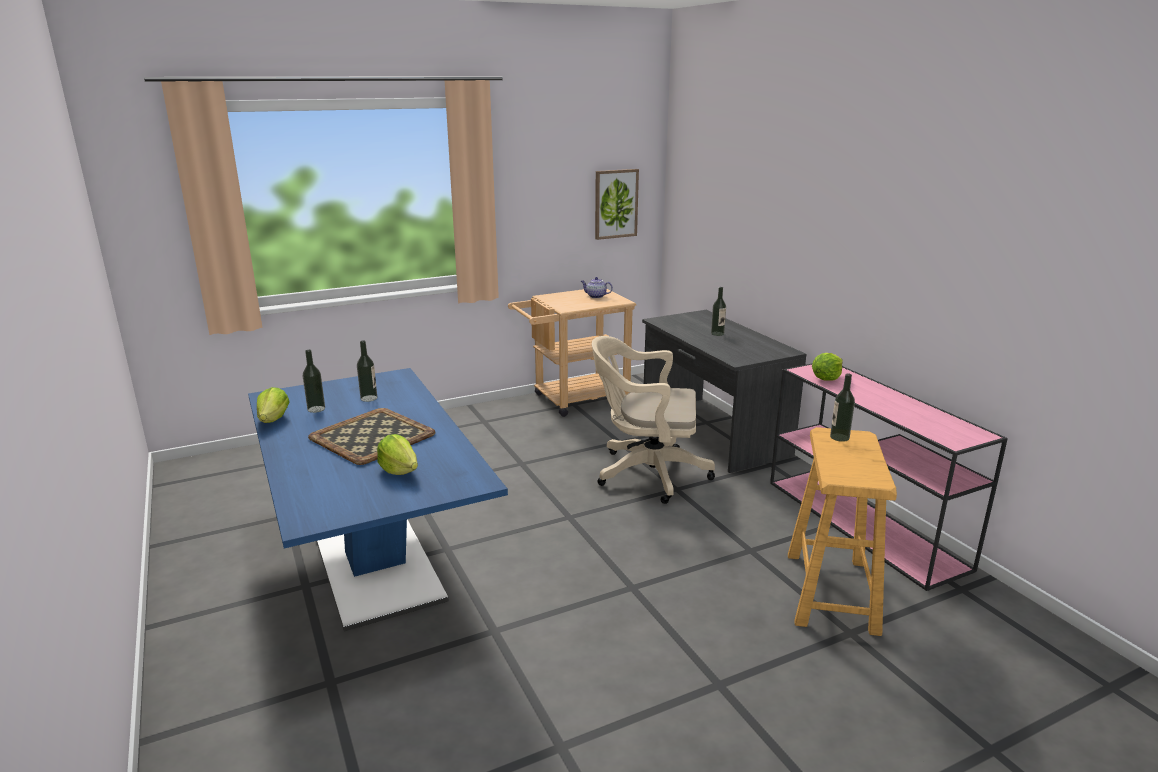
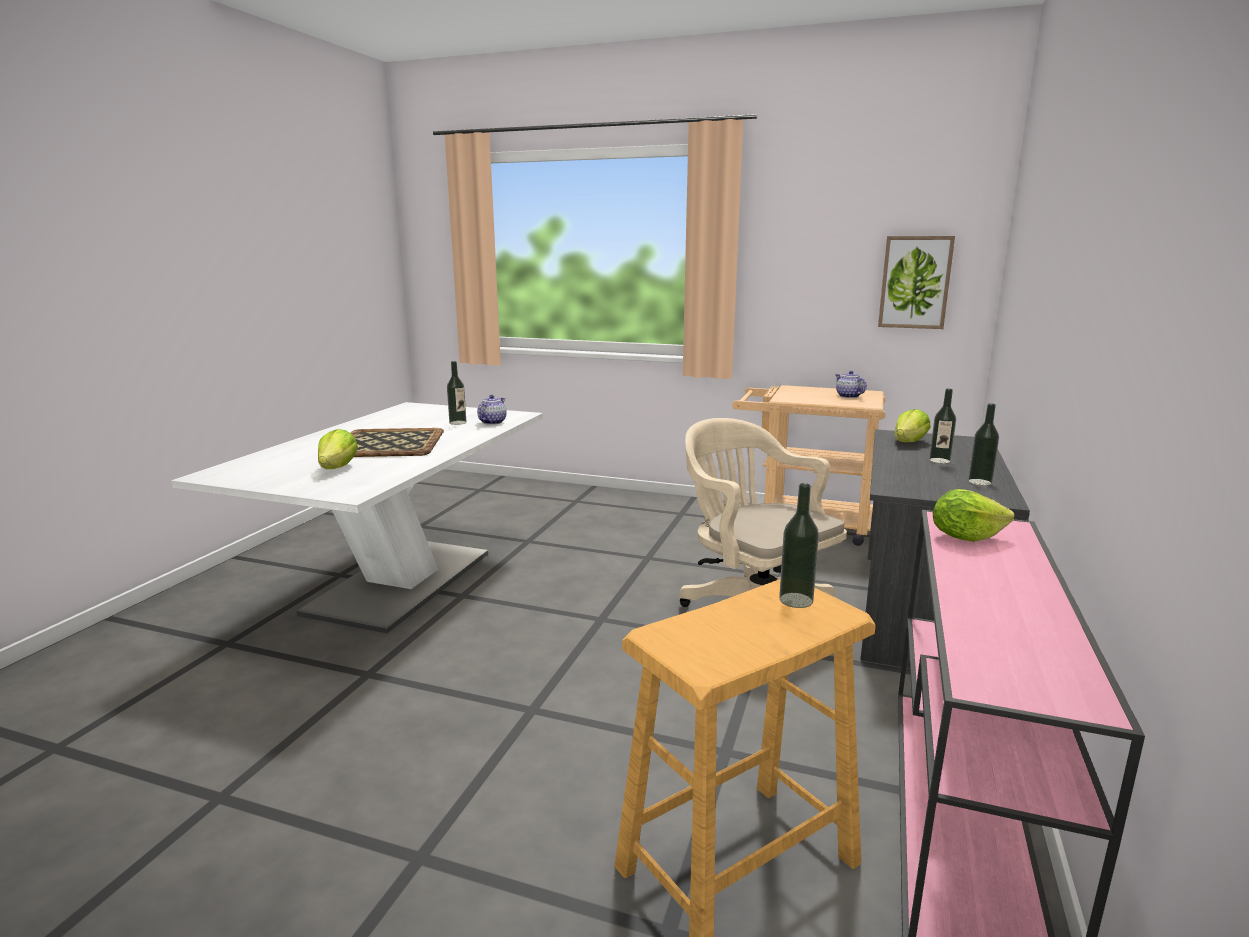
camera: 45 degrees right, 5 degrees down
blue dining table [248,368,508,632] -> white dining table [171,402,543,633]
lettuce [257,387,290,423] -> lettuce moved to [894,409,931,442]
bottle [303,350,325,413] -> bottle moved to [968,403,999,486]
none -> teapot [477,395,507,425]

